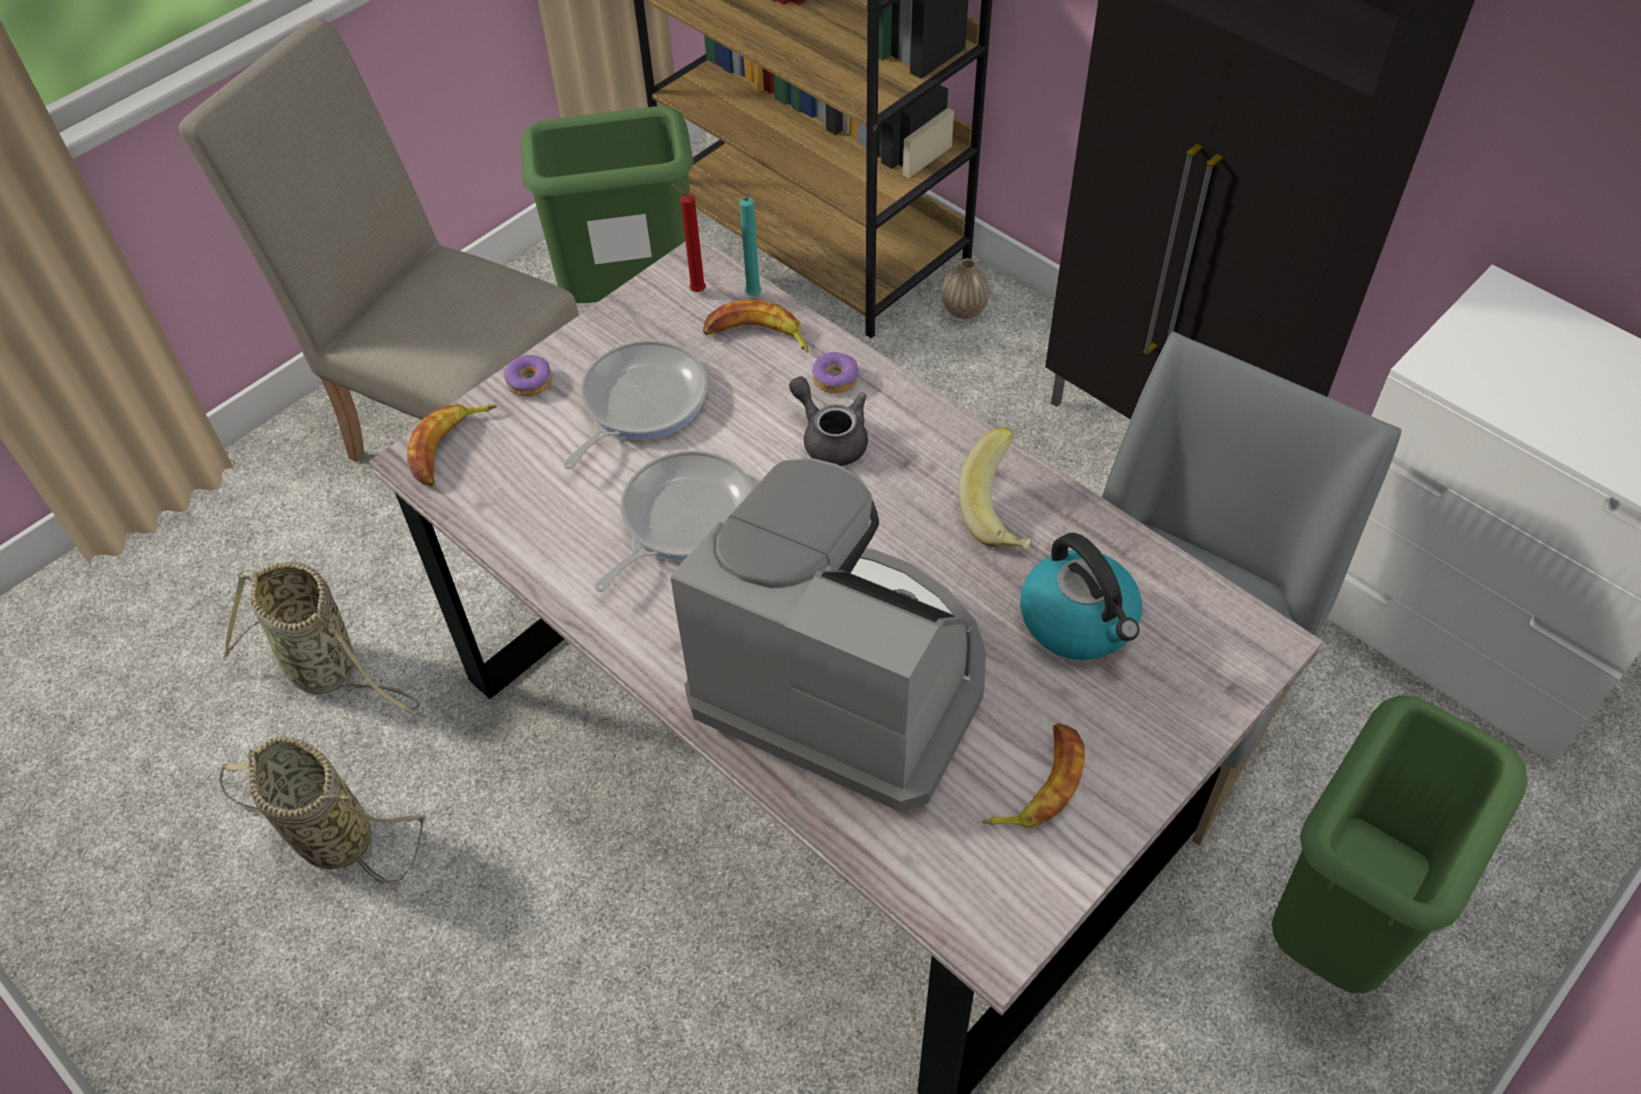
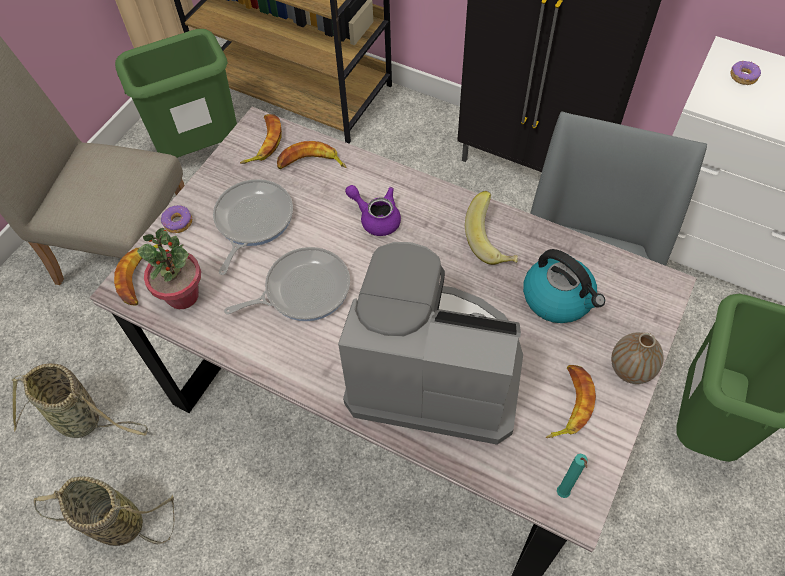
camera: 15 degrees left, 5 degrees up
frying pan [594,450,753,592] -> frying pan turned 45 degrees clockwise [224,247,350,321]
red candle [672,185,706,292] -> banana [240,114,282,164]
turquoise candle [740,197,762,295] -> turquoise candle moved to [557,453,588,498]
grey teapot [789,376,868,466] -> purple teapot [345,185,401,236]
donut [812,352,859,394] -> donut moved to [730,61,761,85]
vase [942,258,990,319] -> vase moved to [611,332,664,384]
none -> potted plant [137,228,201,309]

